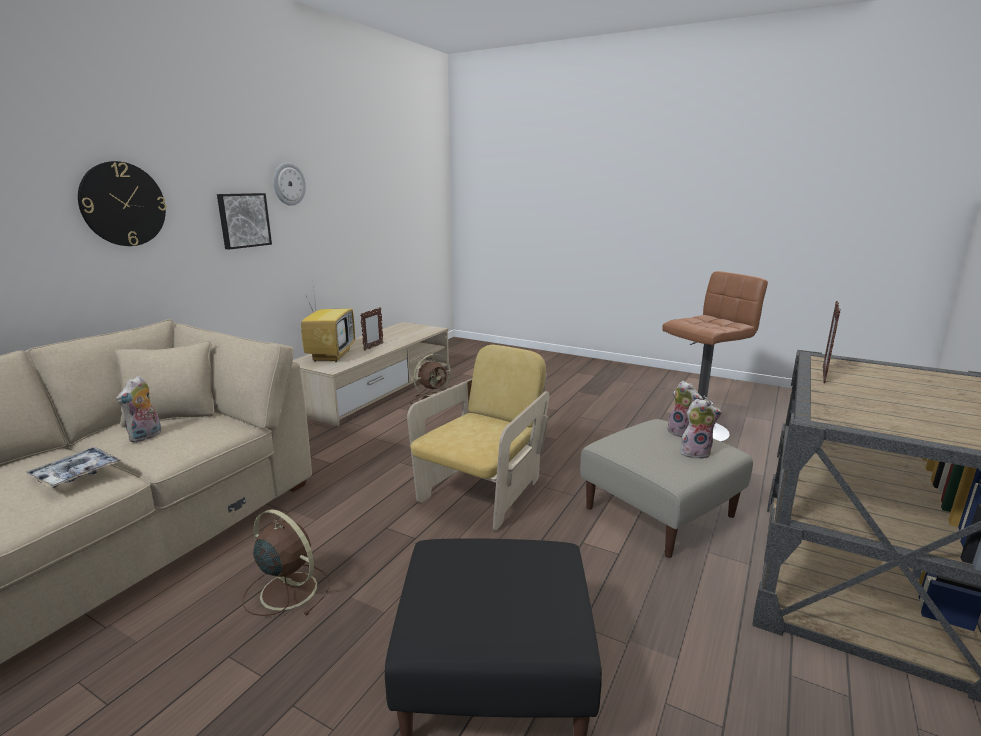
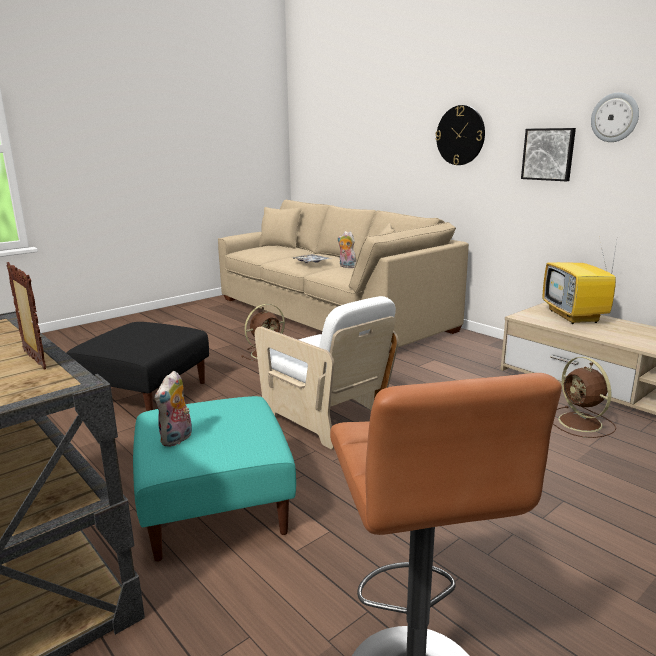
camera: 110 degrees right, 0 degrees up
television [301,286,355,362] -> television turned 60 degrees clockwise [543,241,617,324]
picture frame [360,307,383,351] -> none
yellow armchair [407,345,549,531] -> white armchair [254,296,399,449]
beige ottoman [580,419,753,558] -> turquoise ottoman [133,396,296,562]
plush toy [667,381,703,438] -> none

